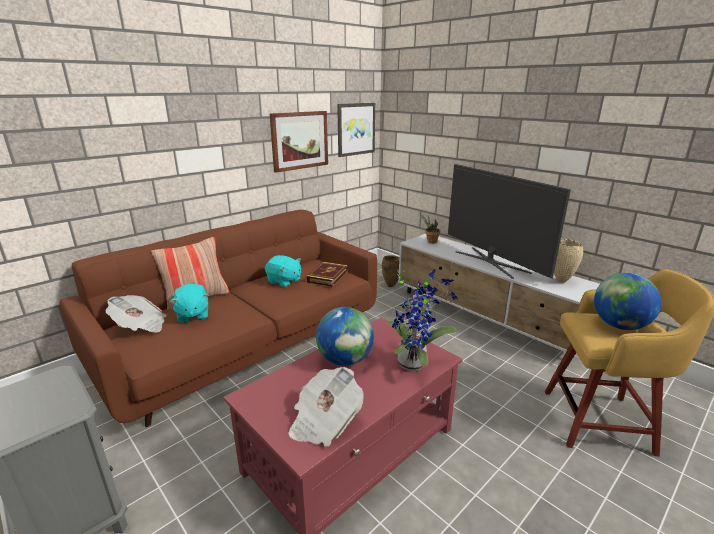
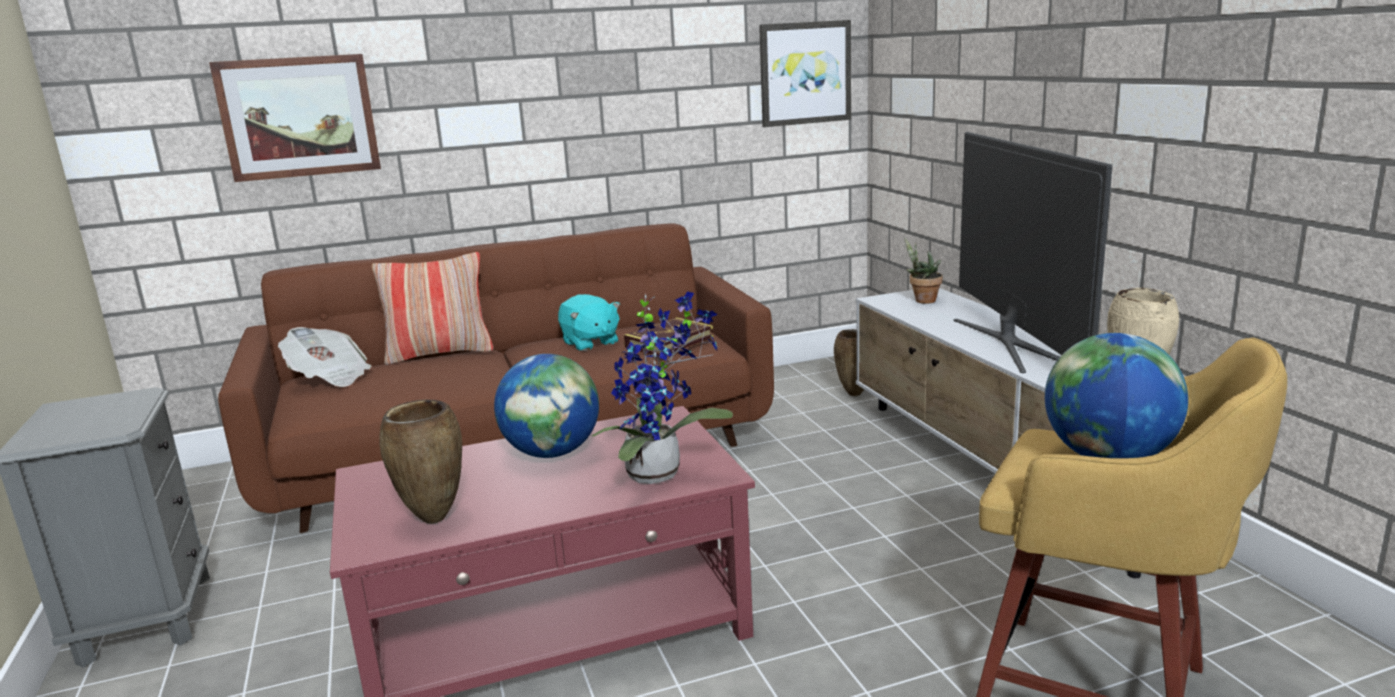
camera: 25 degrees right, 5 degrees down
turquoise plush toy [170,284,209,323] -> none
picture [270,111,328,173] -> picture moved to [209,54,381,182]
newspaper [288,367,364,447] -> brown vase [379,399,462,524]

